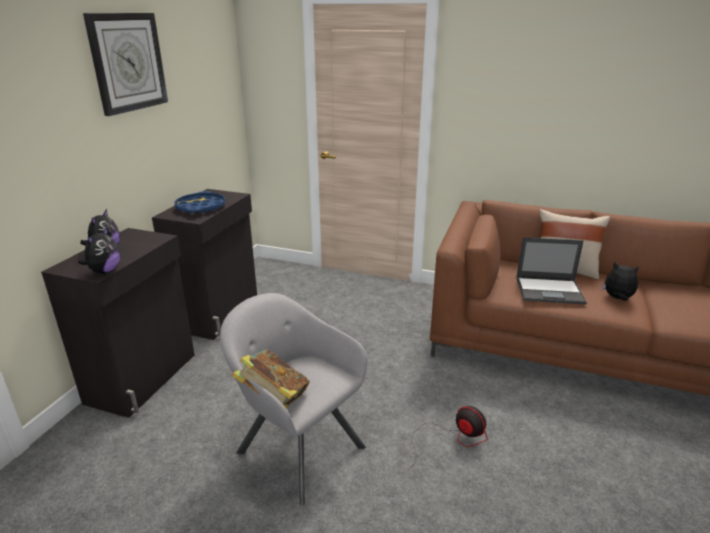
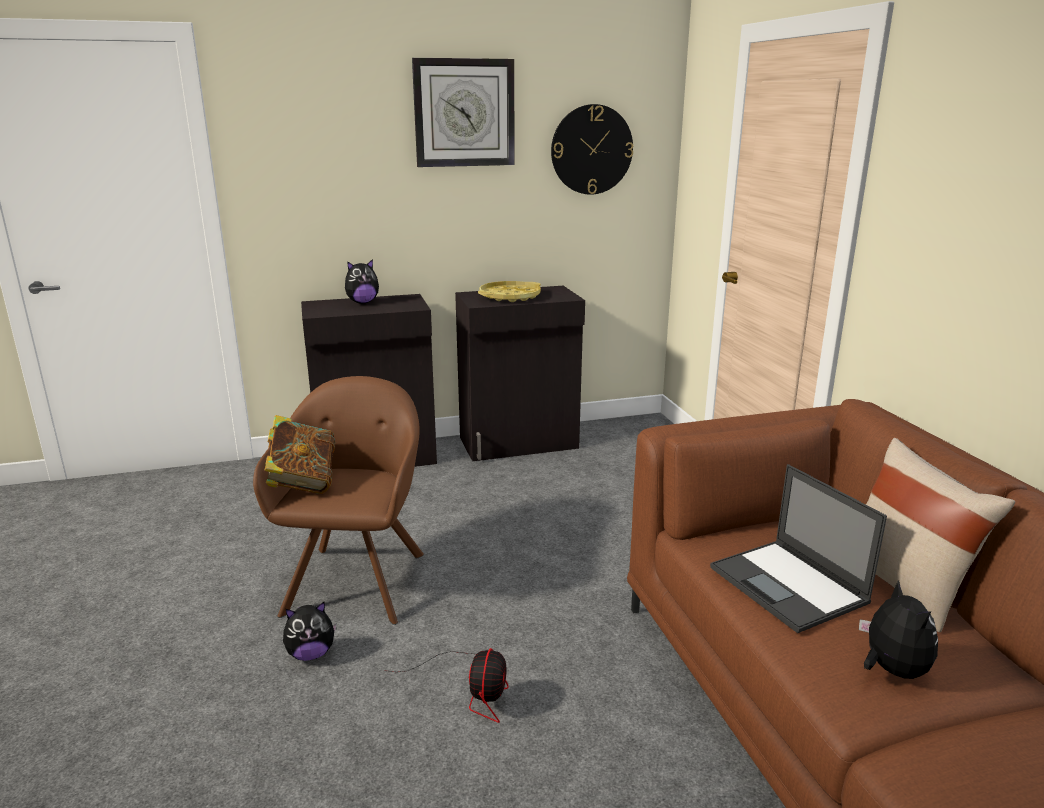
camera: 55 degrees right, 5 degrees down
plush toy [78,227,120,274] -> plush toy moved to [283,602,337,661]
blue tray [174,191,225,213] -> yellow tray [478,281,541,302]
grey armchair [220,293,368,506] -> brown armchair [253,376,424,625]
none -> wall clock [551,104,633,195]

